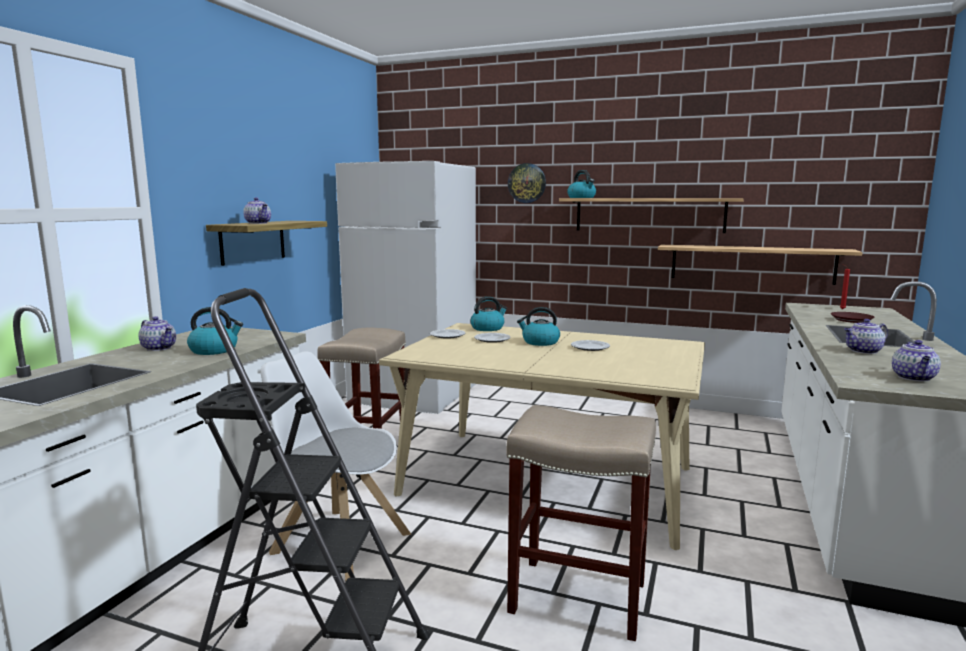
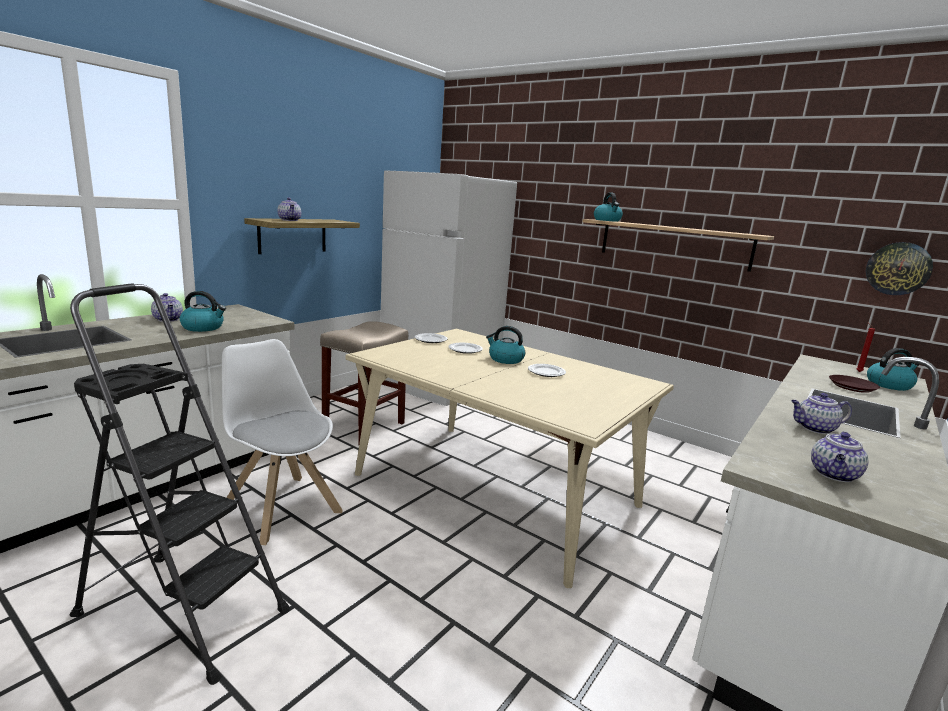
camera: 15 degrees right, 5 degrees up
kettle [470,296,507,331] -> kettle moved to [867,348,919,391]
beige stool [506,405,656,641] -> none
wall clock [508,163,546,203] -> wall clock moved to [866,242,933,295]
shelf [658,245,862,285] -> none

